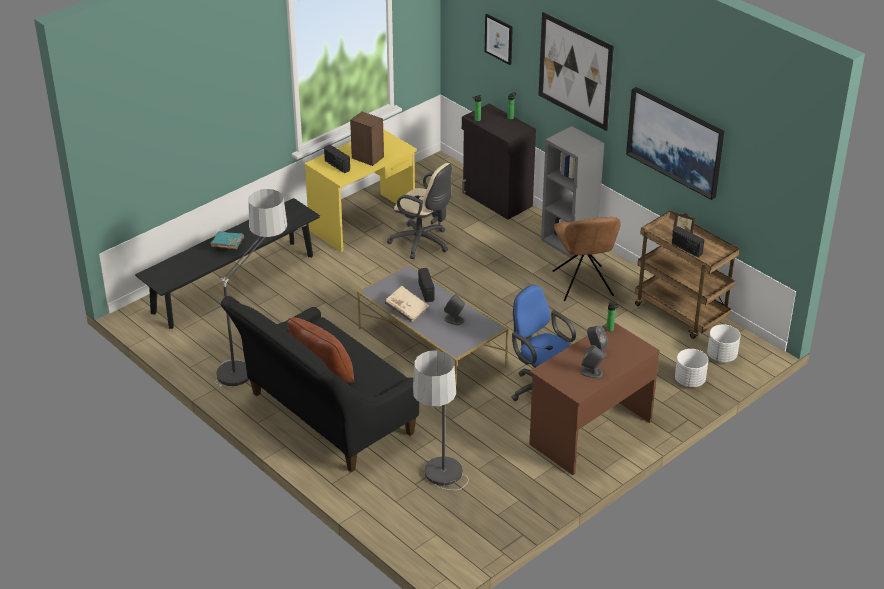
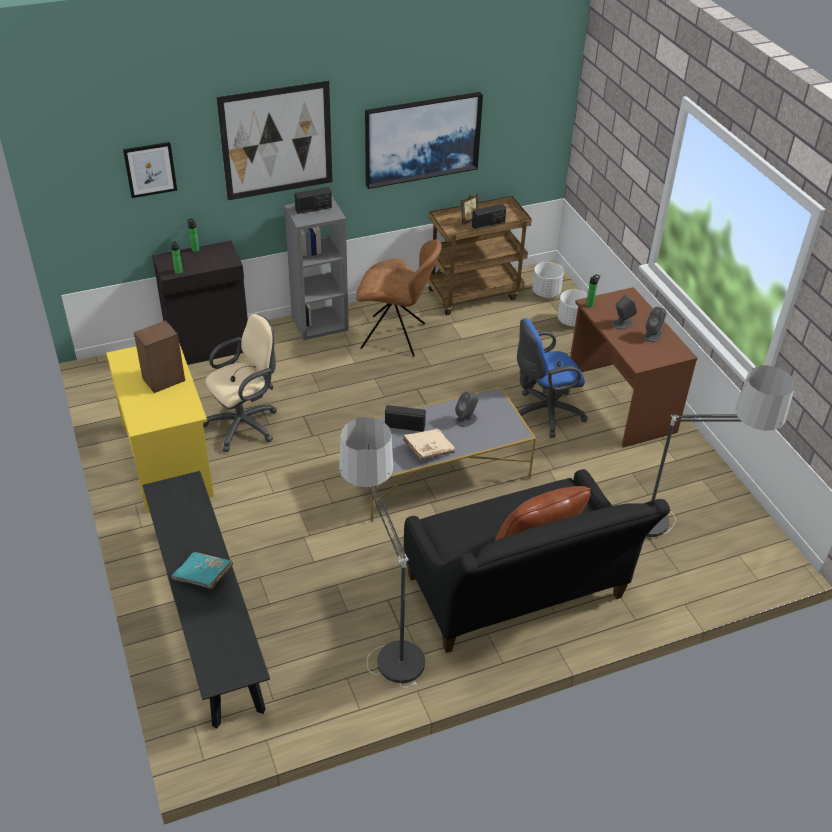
camera: 70 degrees left, 5 degrees up
radio [324,145,350,173] -> radio moved to [294,187,332,214]

